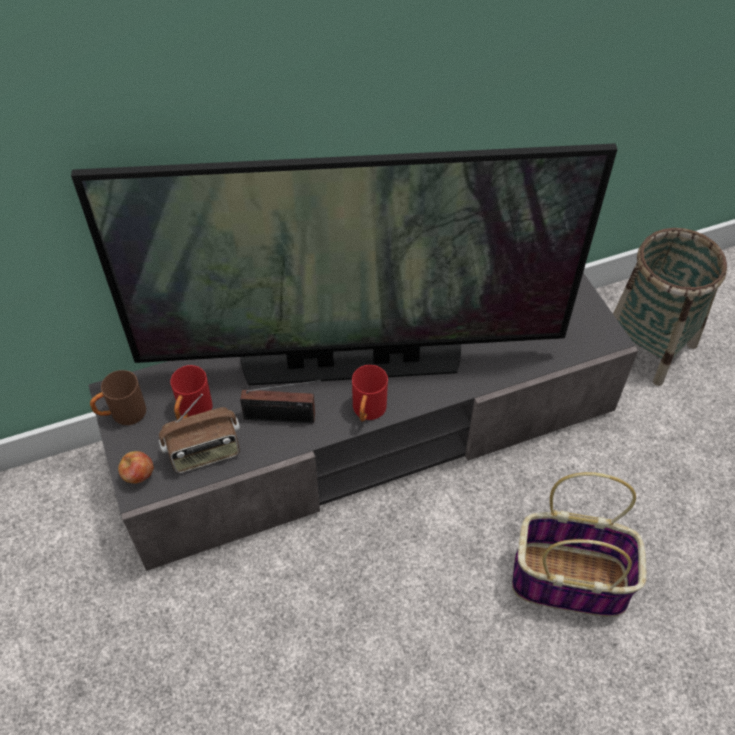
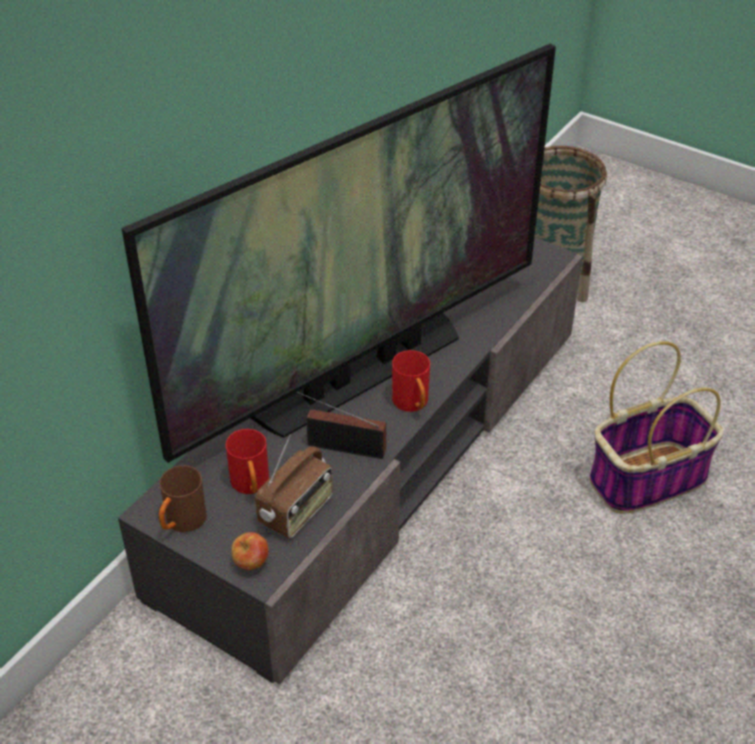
camera: 35 degrees left, 10 degrees down
radio [240,380,321,424] -> radio turned 135 degrees counterclockwise [297,392,386,459]

